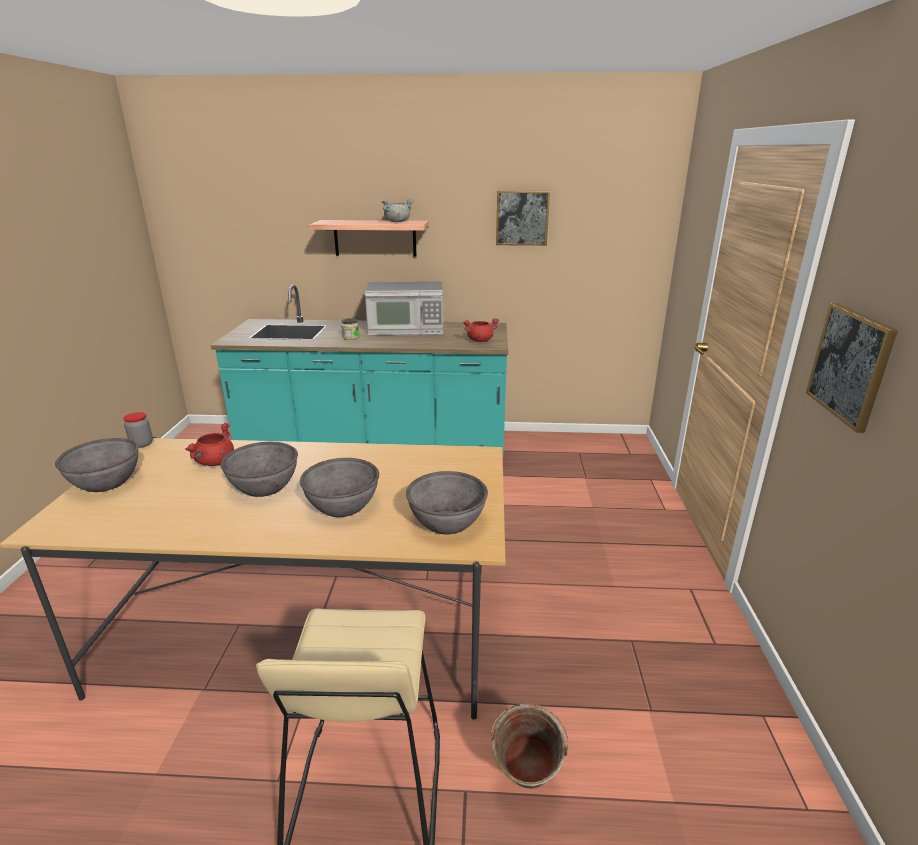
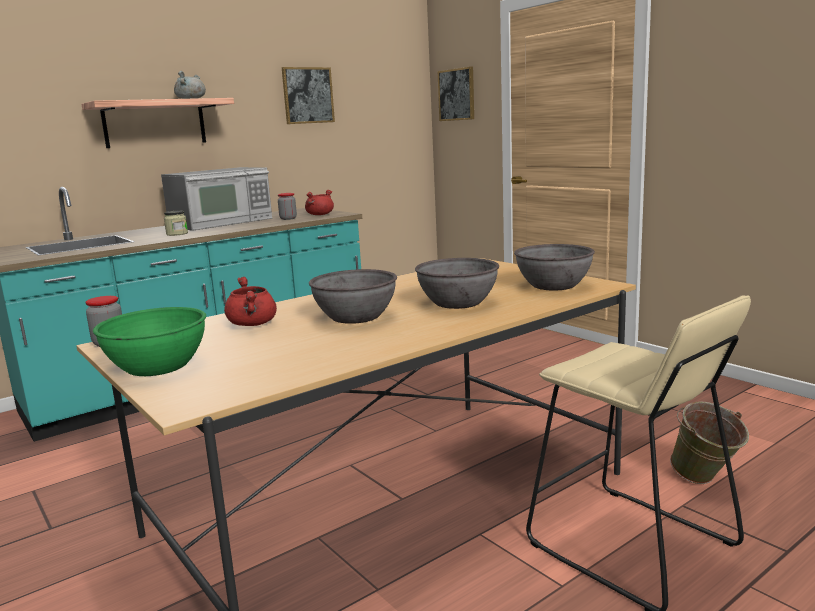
camera: 40 degrees left, 10 degrees down
grey bowl [55,438,139,492] -> green bowl [93,307,206,376]
picture [806,303,898,433] -> picture moved to [437,67,474,121]
none -> jar [278,193,297,220]

